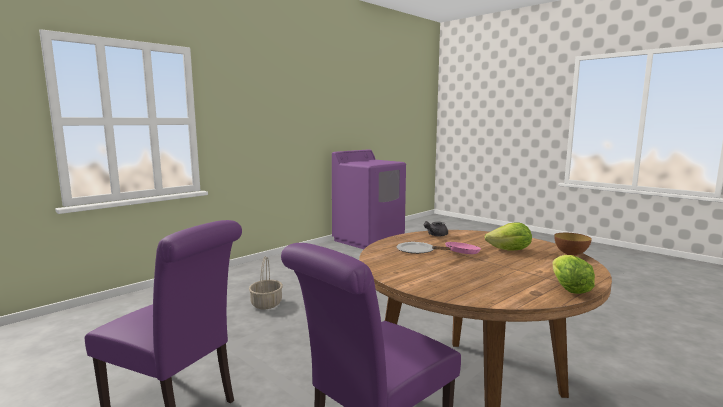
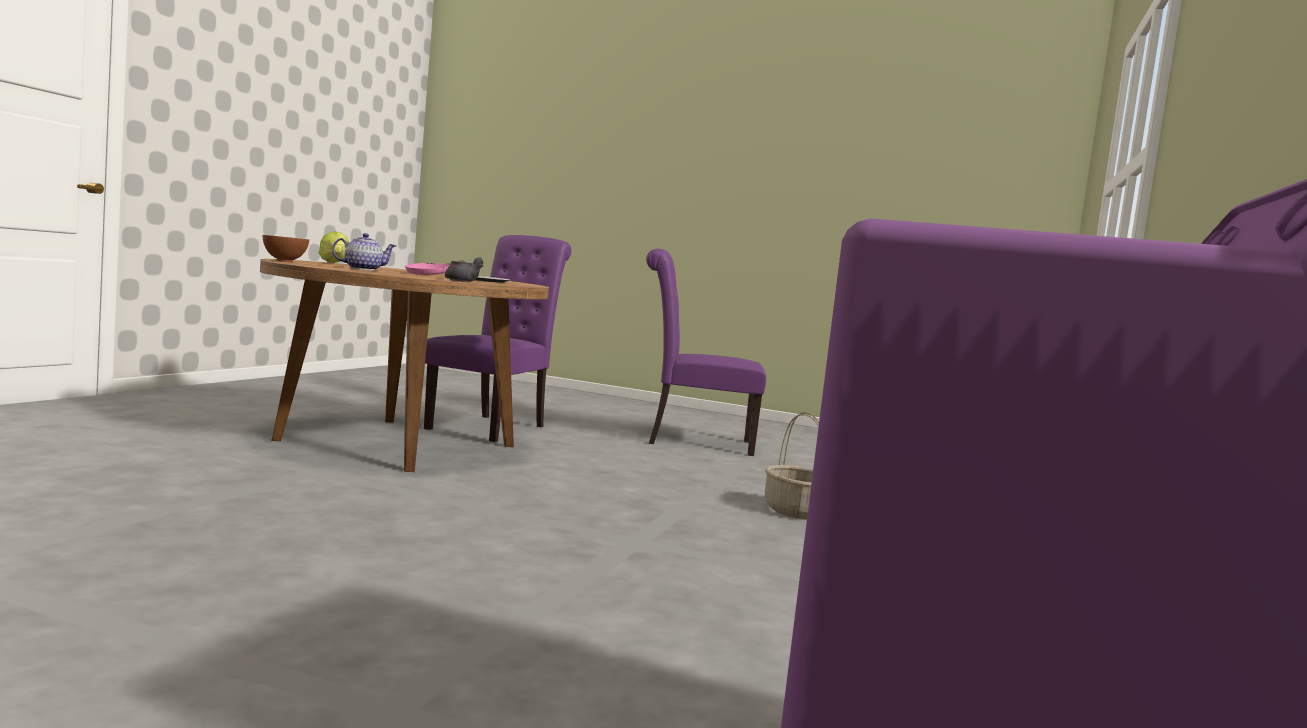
camera: 155 degrees right, 5 degrees down
lettuce [484,222,532,251] -> teapot [332,233,396,271]

